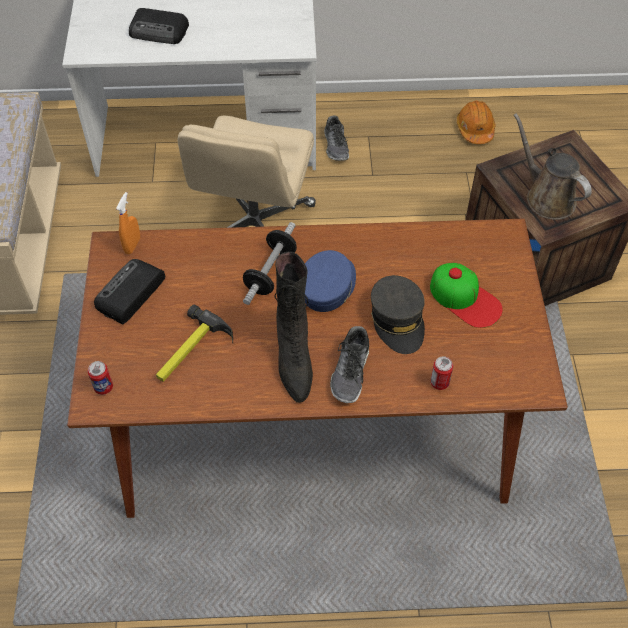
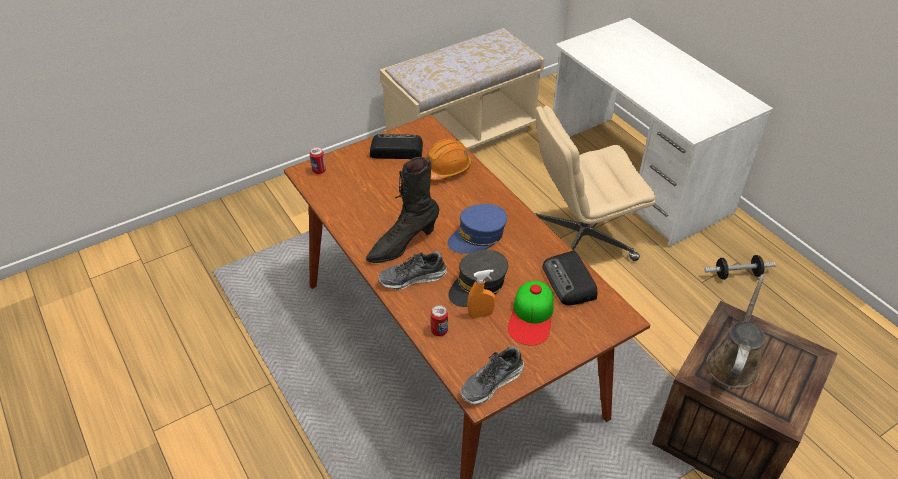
camera: 60 degrees right, 10 degrees down
orange spray bottle [116,192,140,254] -> orange spray bottle moved to [467,270,495,318]
radio [129,8,189,44] -> radio moved to [543,251,597,305]
hammer [156,305,233,382] -> none
dumbbell [243,222,297,305] -> dumbbell moved to [704,255,776,280]
blue cap [304,250,356,312] -> blue cap turned 150 degrees clockwise [448,204,507,254]
shoe [324,115,349,161] -> shoe moved to [460,346,524,404]
orange hard hat [457,100,495,144] -> orange hard hat moved to [425,138,472,180]

